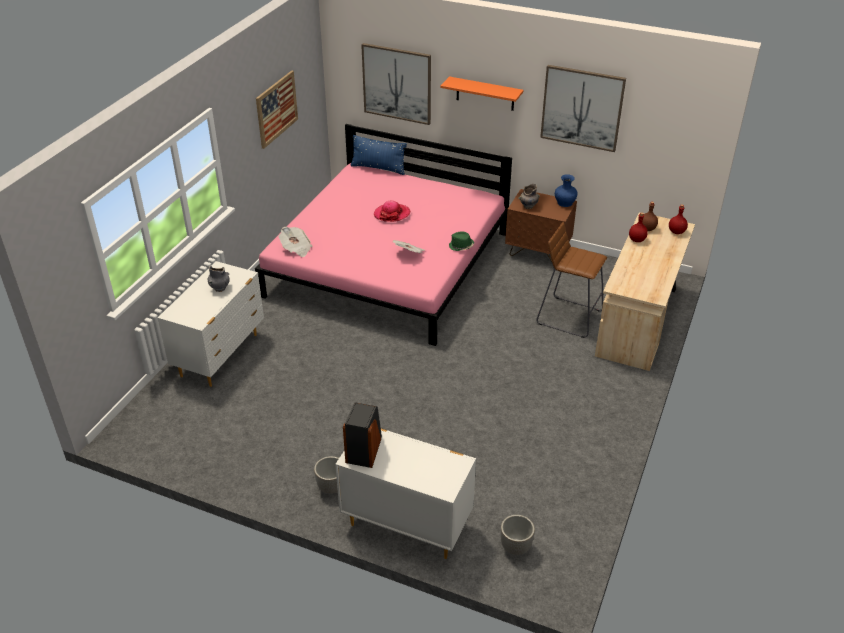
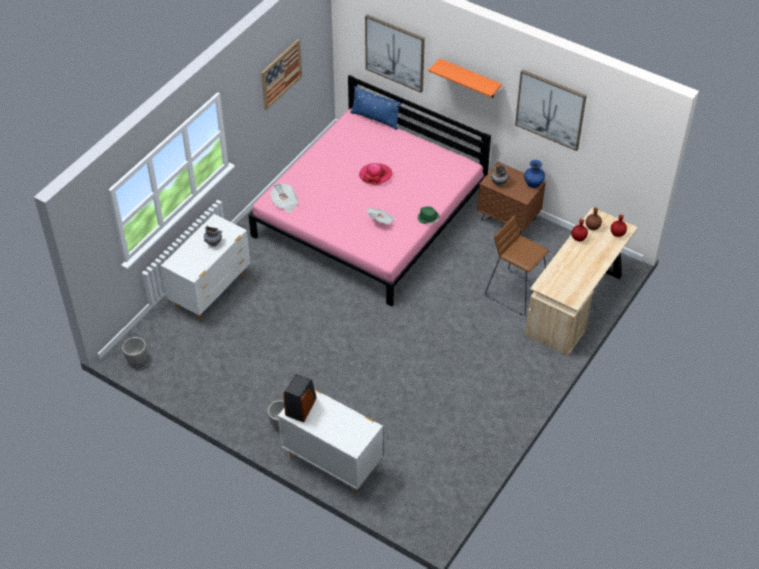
camera: 10 degrees right, 10 degrees up
planter [501,515,535,555] -> planter moved to [122,337,147,365]

